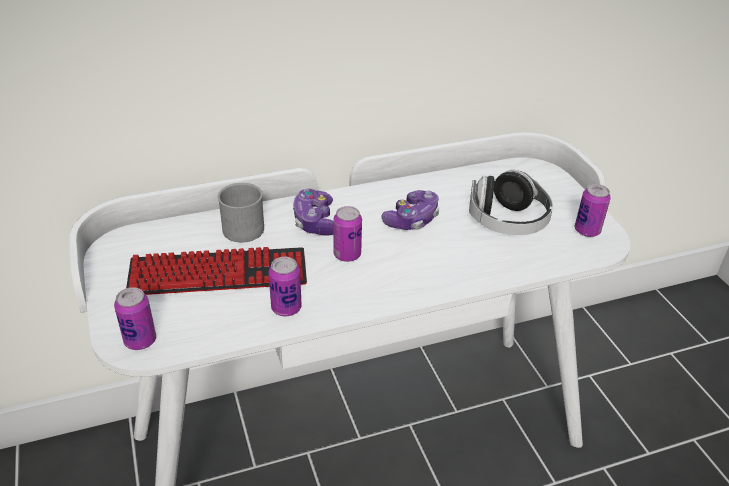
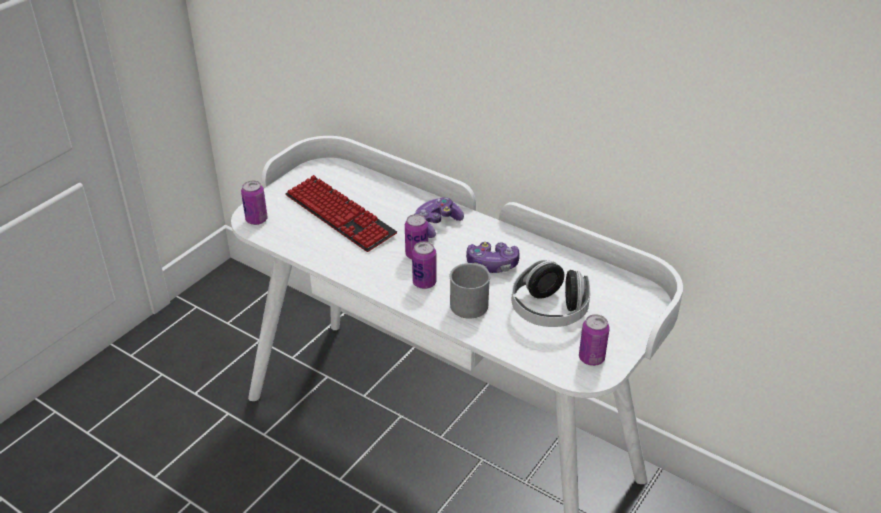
camera: 55 degrees right, 0 degrees up
grey mug [217,183,264,243] -> grey mug moved to [450,263,490,319]
can [268,257,301,316] -> can moved to [412,241,436,289]

